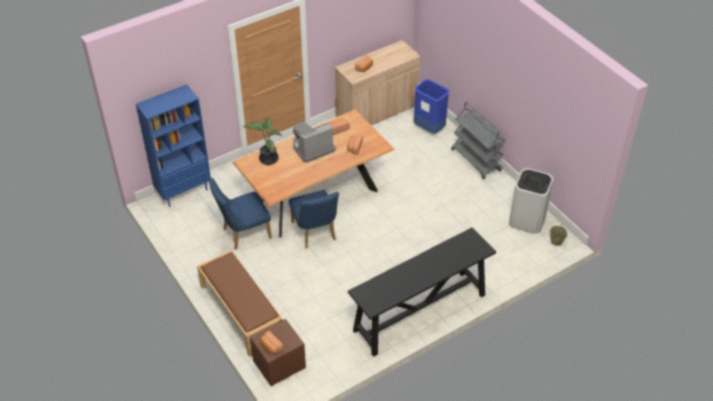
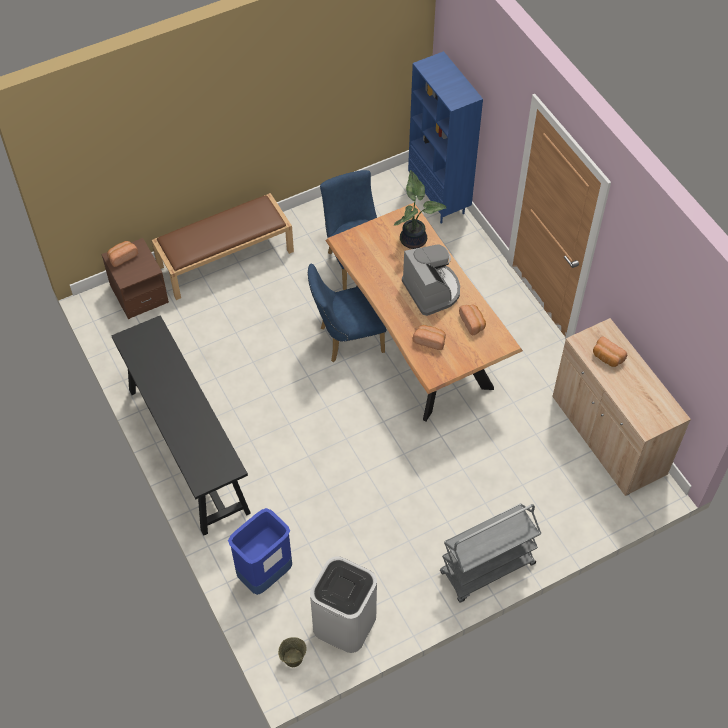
camera: 95 degrees right, 10 degrees up
blue trash can [414,79,450,134] -> blue trash can moved to [228,508,292,595]

